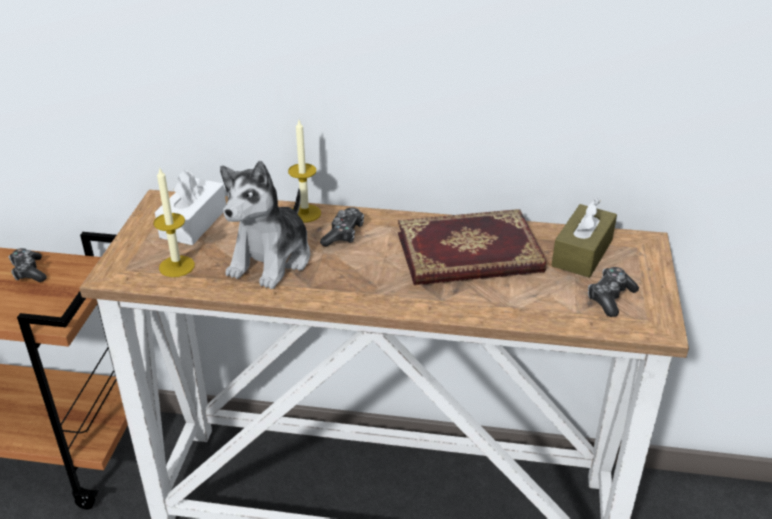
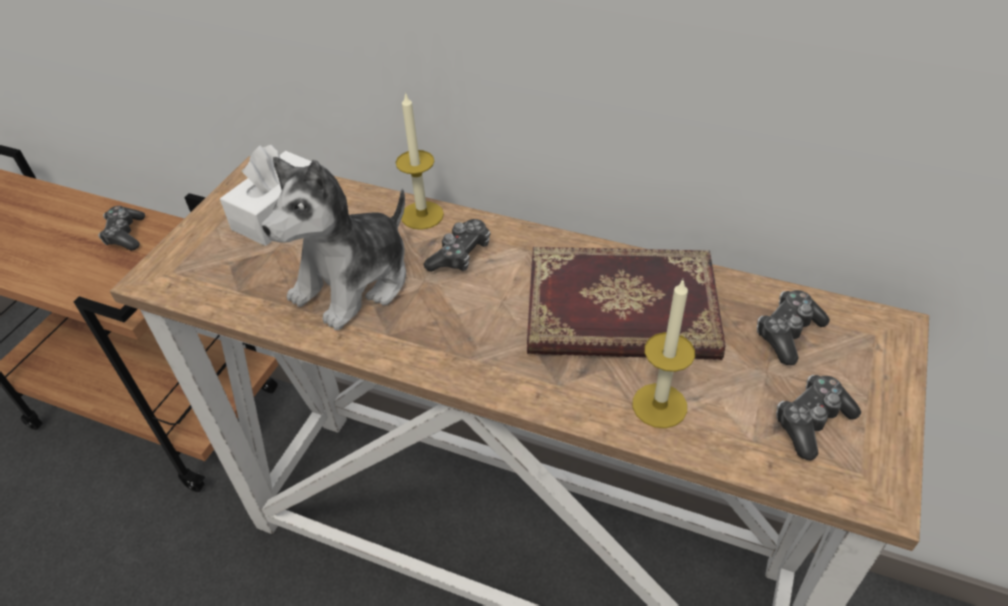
camera: 15 degrees right, 10 degrees up
candle [153,168,195,277] -> candle moved to [632,280,695,428]
brown tissue box [552,198,617,278] -> game controller [757,290,830,365]

